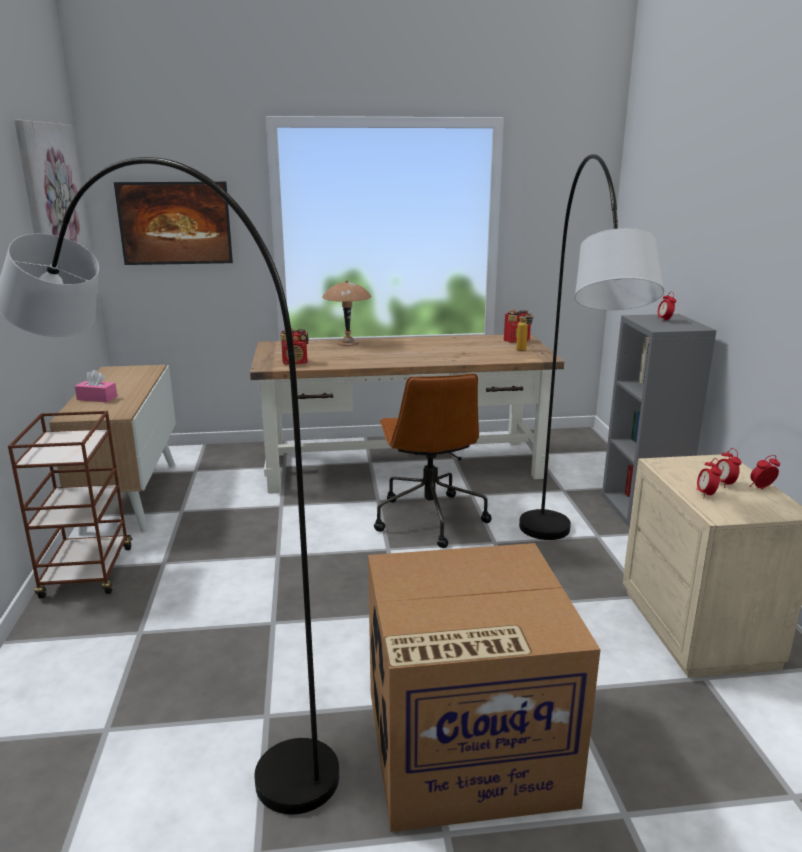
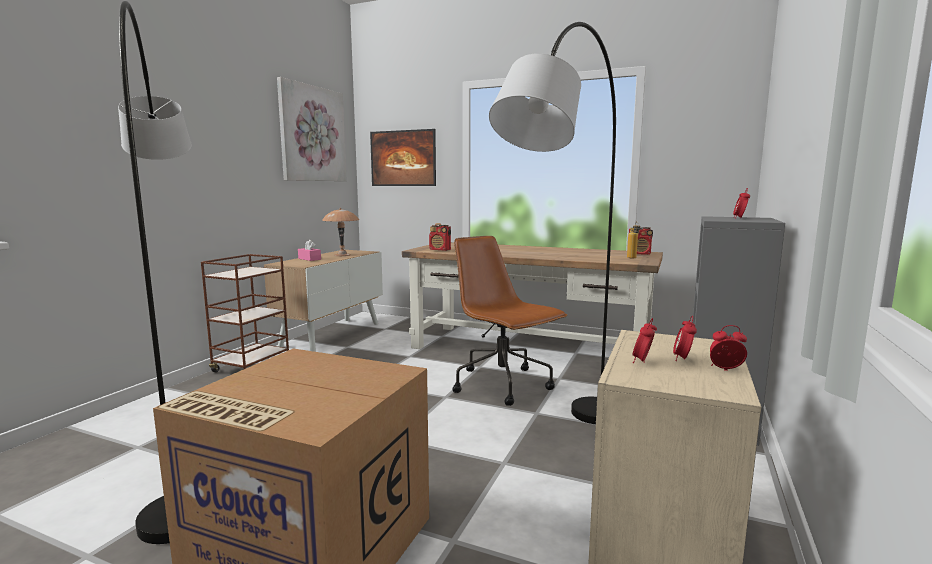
camera: 30 degrees right, 10 degrees down
brown table lamp [323,280,371,346] -> brown table lamp moved to [322,208,359,256]
brown office chair [374,373,492,548] -> brown office chair turned 120 degrees clockwise [452,236,567,406]

